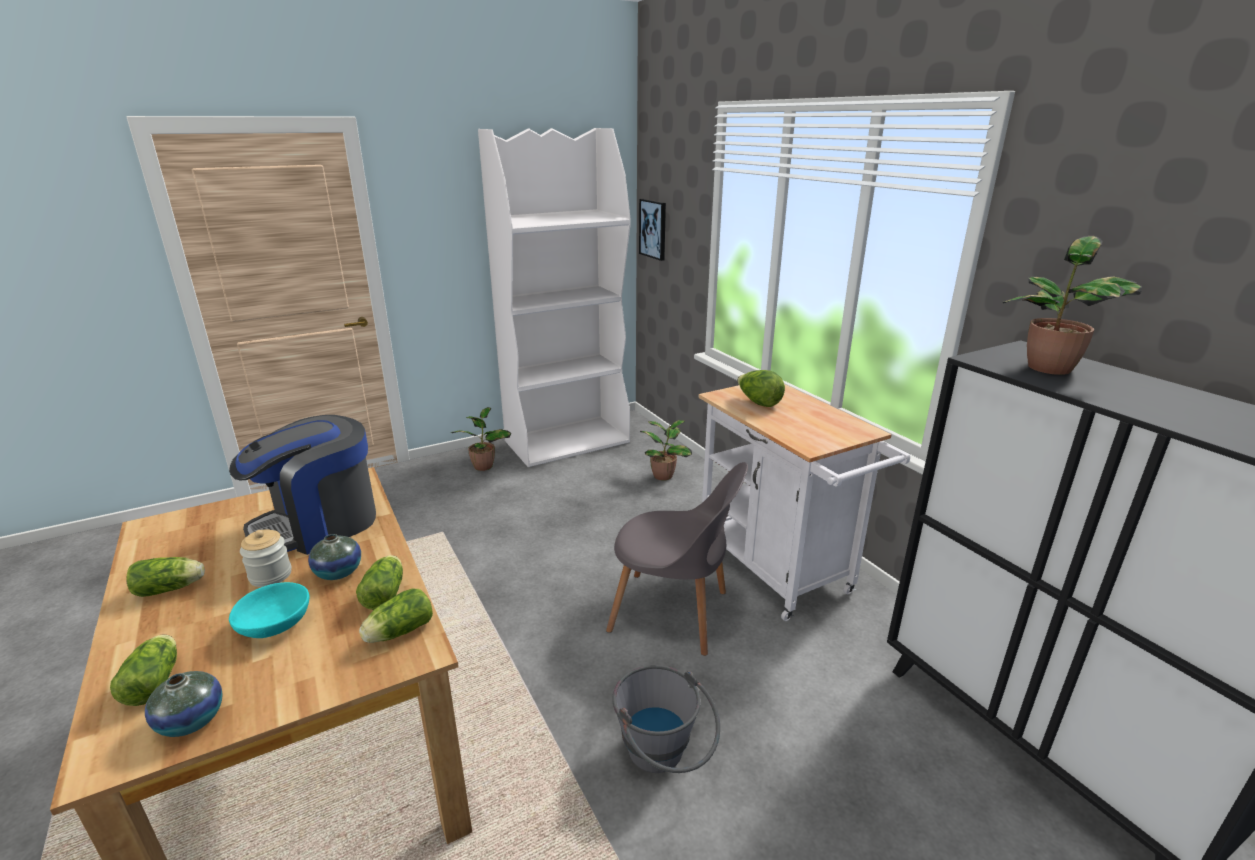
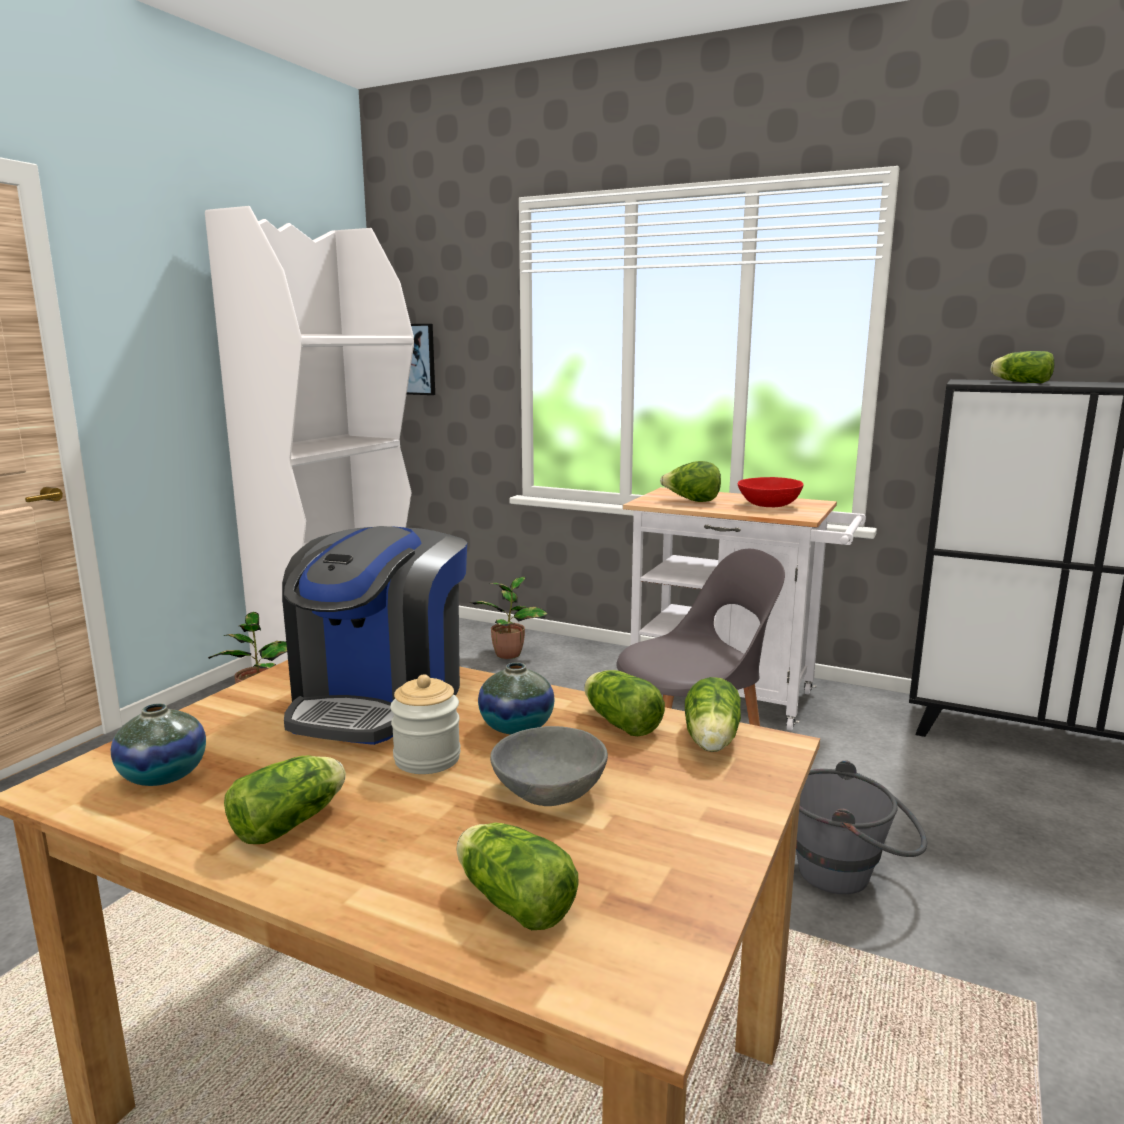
camera: 35 degrees left, 10 degrees down
vase [145,671,222,737] -> vase moved to [111,703,206,786]
turquoise bowl [229,582,309,638] -> grey bowl [490,726,608,806]
potted plant [1003,236,1142,375] -> lettuce [991,351,1055,383]
none -> red bowl [738,477,804,507]

